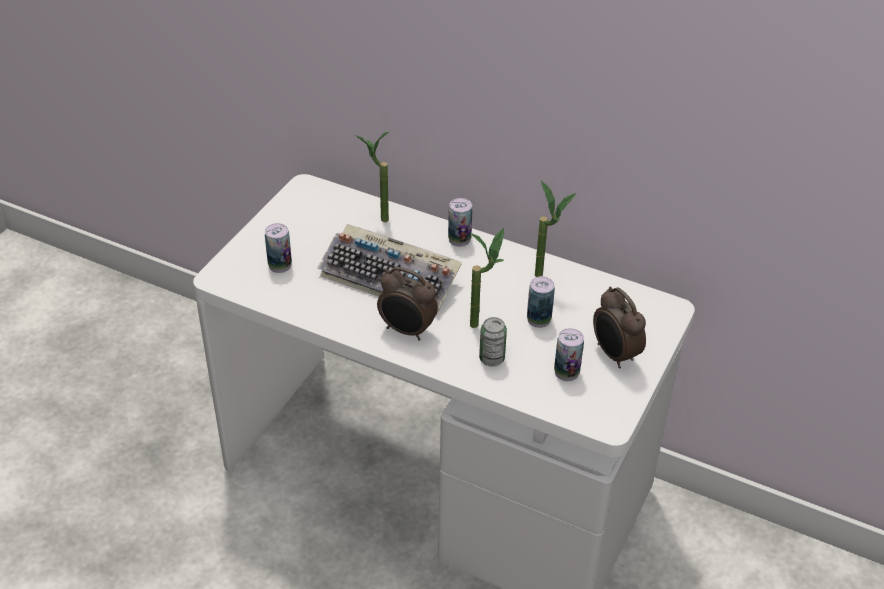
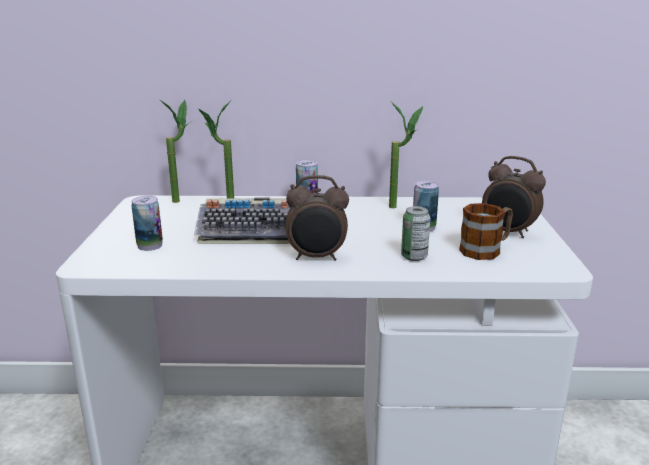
camera: 25 degrees left, 20 degrees down
potted plant [470,228,504,328] -> potted plant moved to [159,99,191,203]
can [554,328,584,381] -> mug [459,203,513,260]

